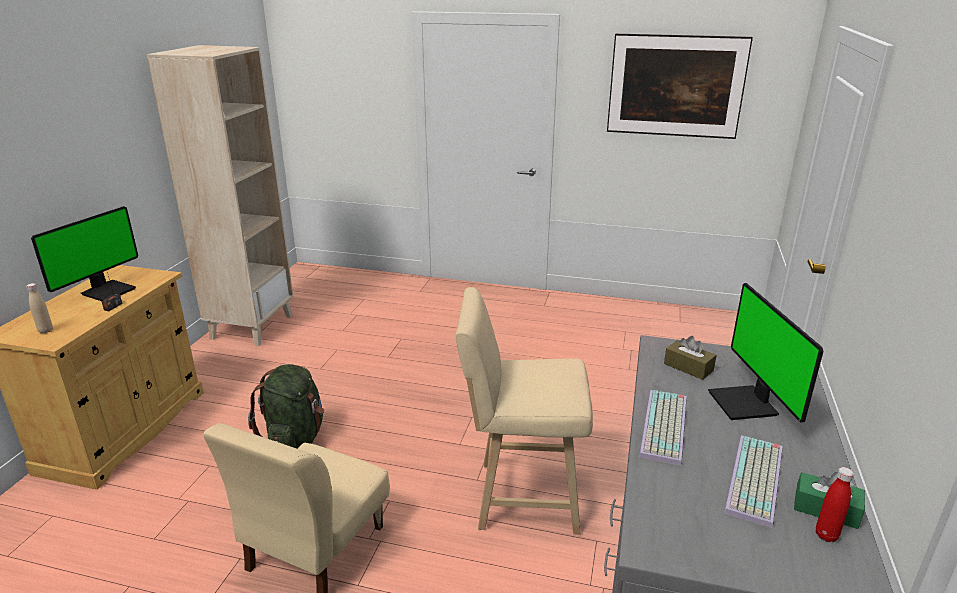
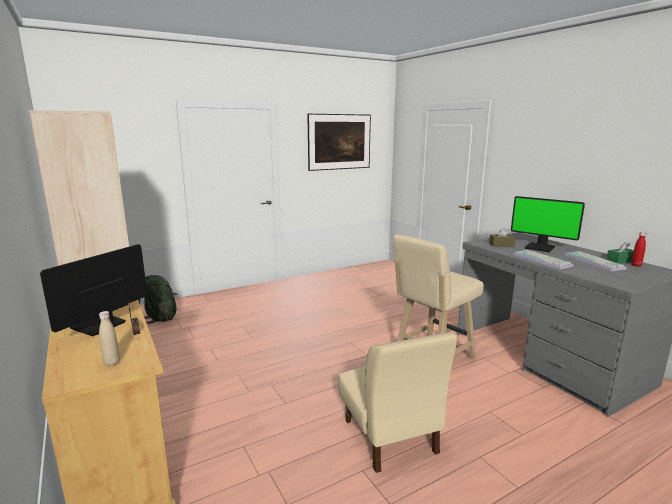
camera: 45 degrees left, 10 degrees down
monitor [31,206,138,301] -> monitor turned 135 degrees counterclockwise [40,244,147,337]
green backpack [248,364,324,449] -> green backpack moved to [138,275,177,324]

